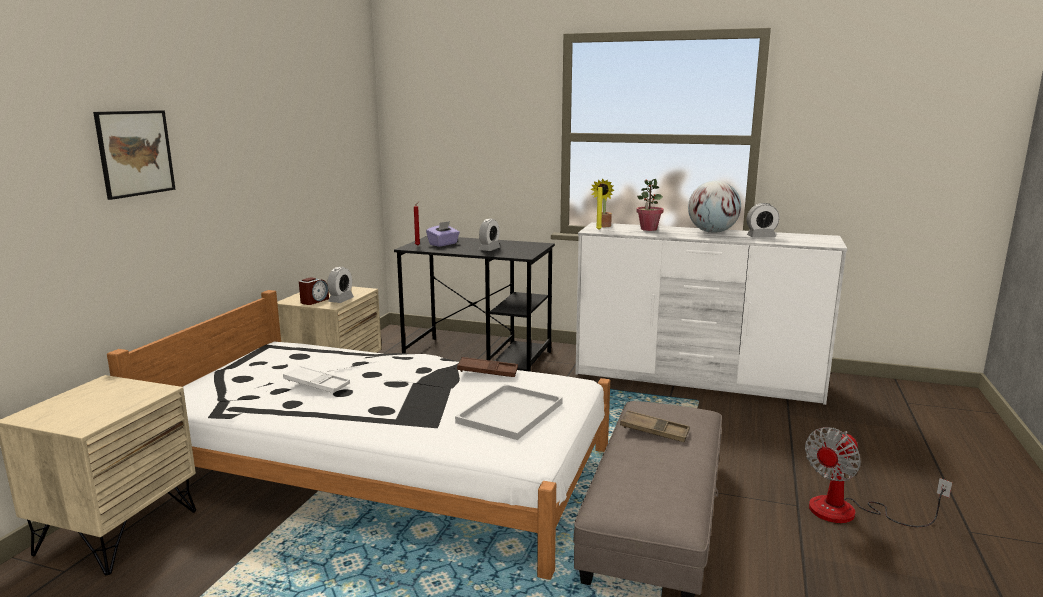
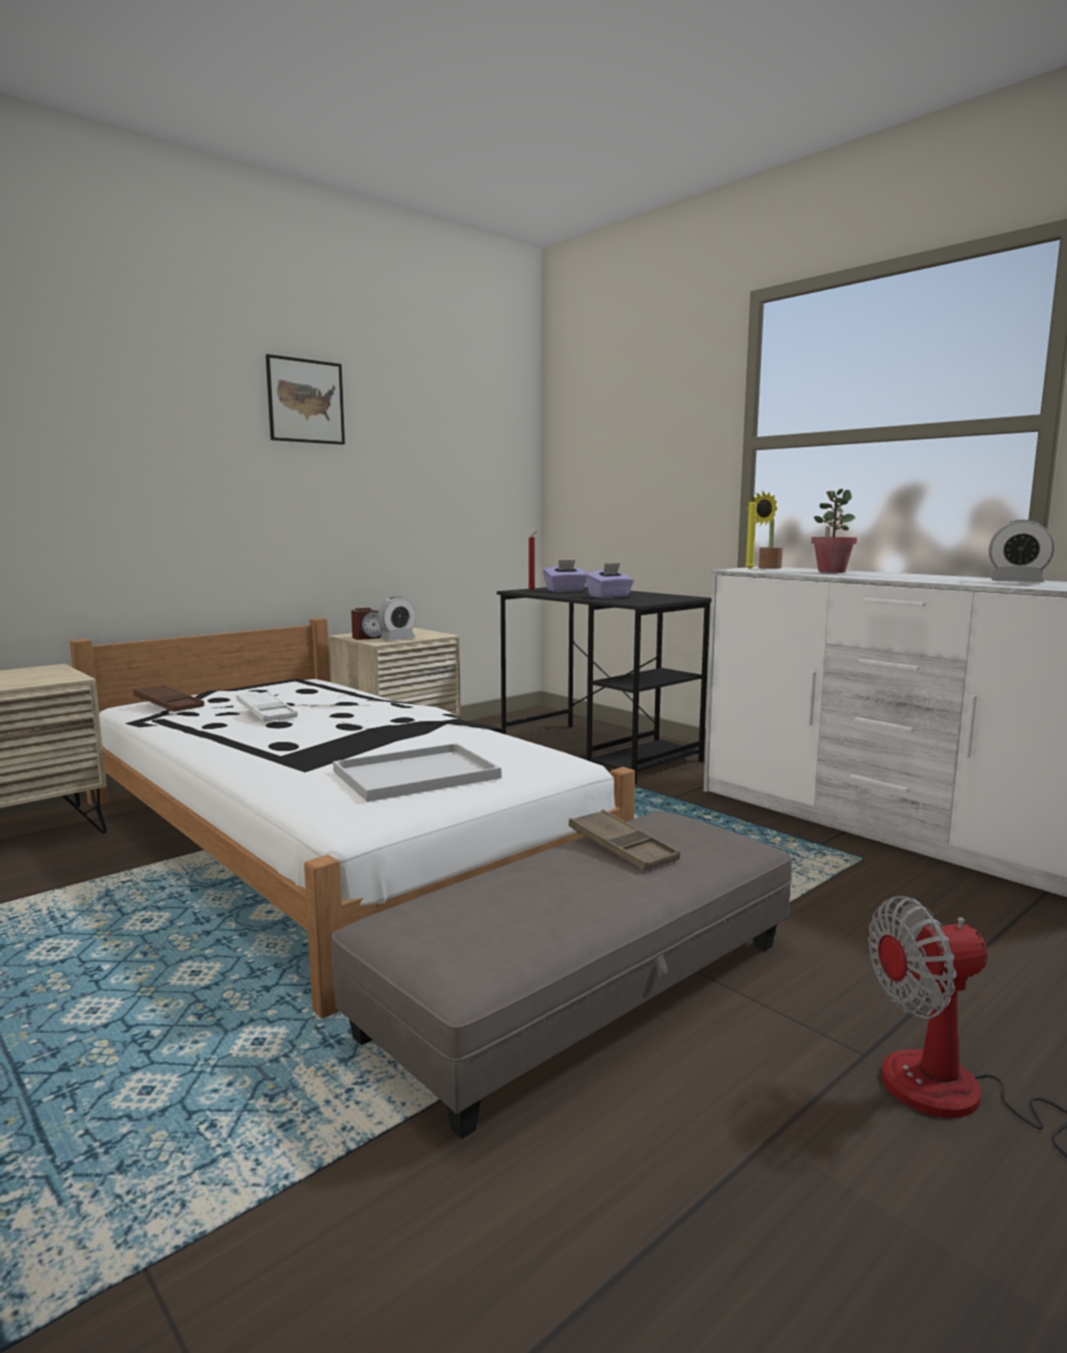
camera: 30 degrees right, 5 degrees down
picture [93,110,175,200] -> picture moved to [266,354,345,445]
brown tray [457,357,518,377] -> brown tray moved to [133,685,204,712]
alarm clock [478,219,500,251] -> purple tissue box [585,563,634,598]
globe [688,181,741,233] -> none

